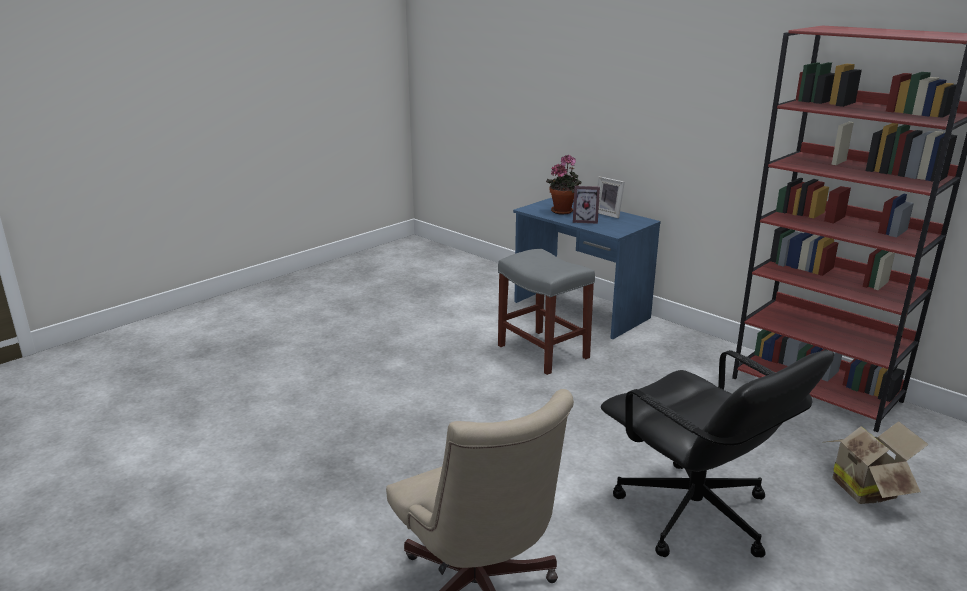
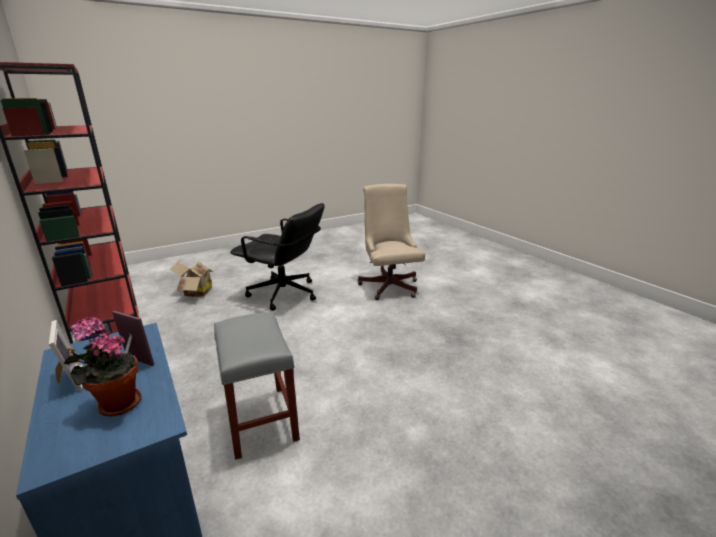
camera: 165 degrees left, 0 degrees up
black office chair [601,350,834,558] -> black office chair turned 135 degrees clockwise [230,203,325,311]

